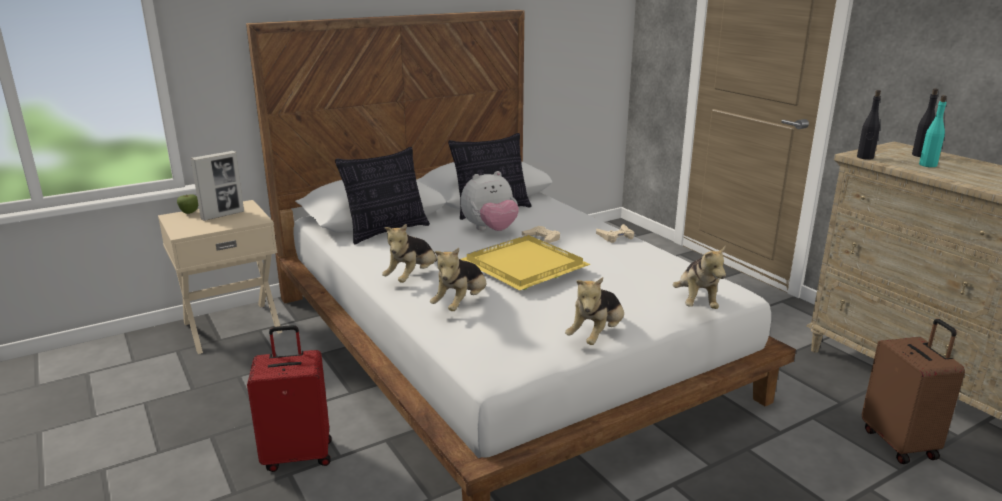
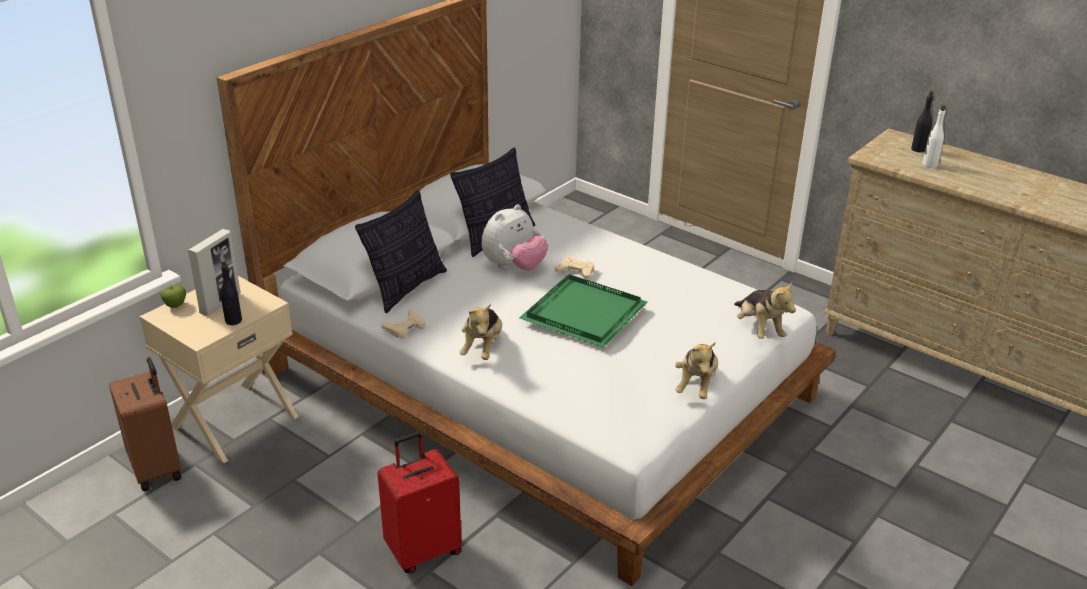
camera: 20 degrees left, 10 degrees up
plush toy [430,248,486,311] -> none
yellow tray [461,235,591,290] -> green tray [519,274,647,348]
beige game controller [596,224,634,243] -> beige game controller moved to [381,309,425,339]
black bottle [857,90,881,160] -> black bottle moved to [220,260,242,325]
brown suitcase [862,319,965,464] -> brown suitcase moved to [109,357,182,492]
turquoise bottle [919,95,947,167] -> white bottle [922,105,946,168]

